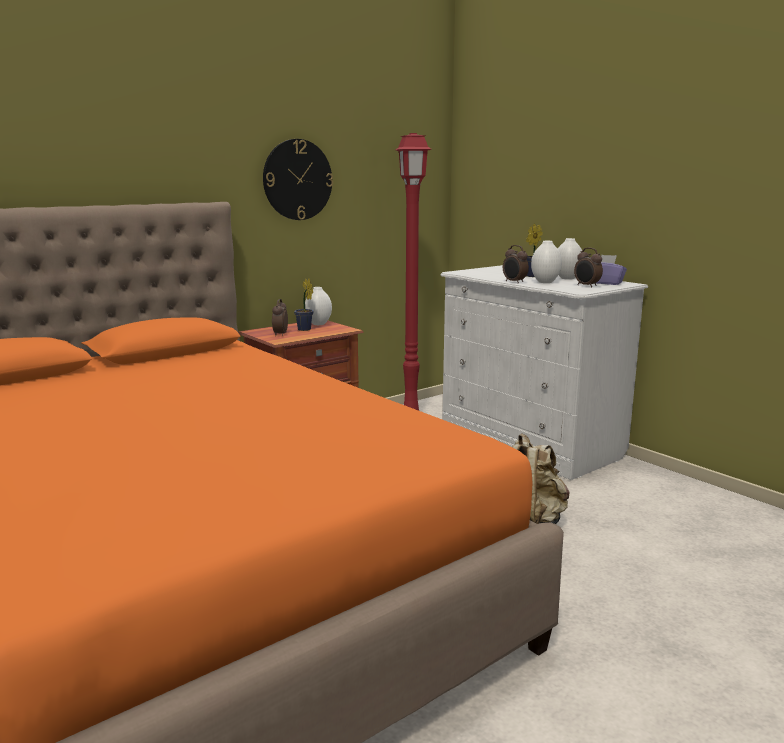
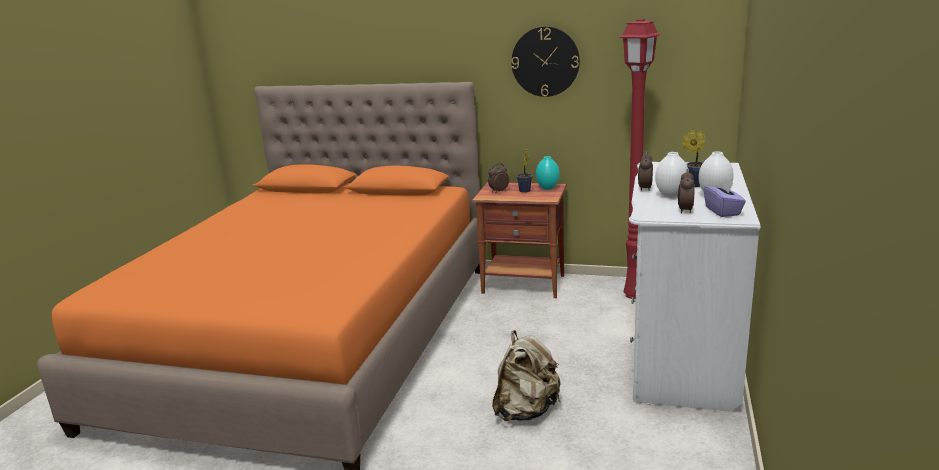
camera: 55 degrees right, 5 degrees up
white vase [305,287,332,325] -> turquoise vase [536,156,560,190]

